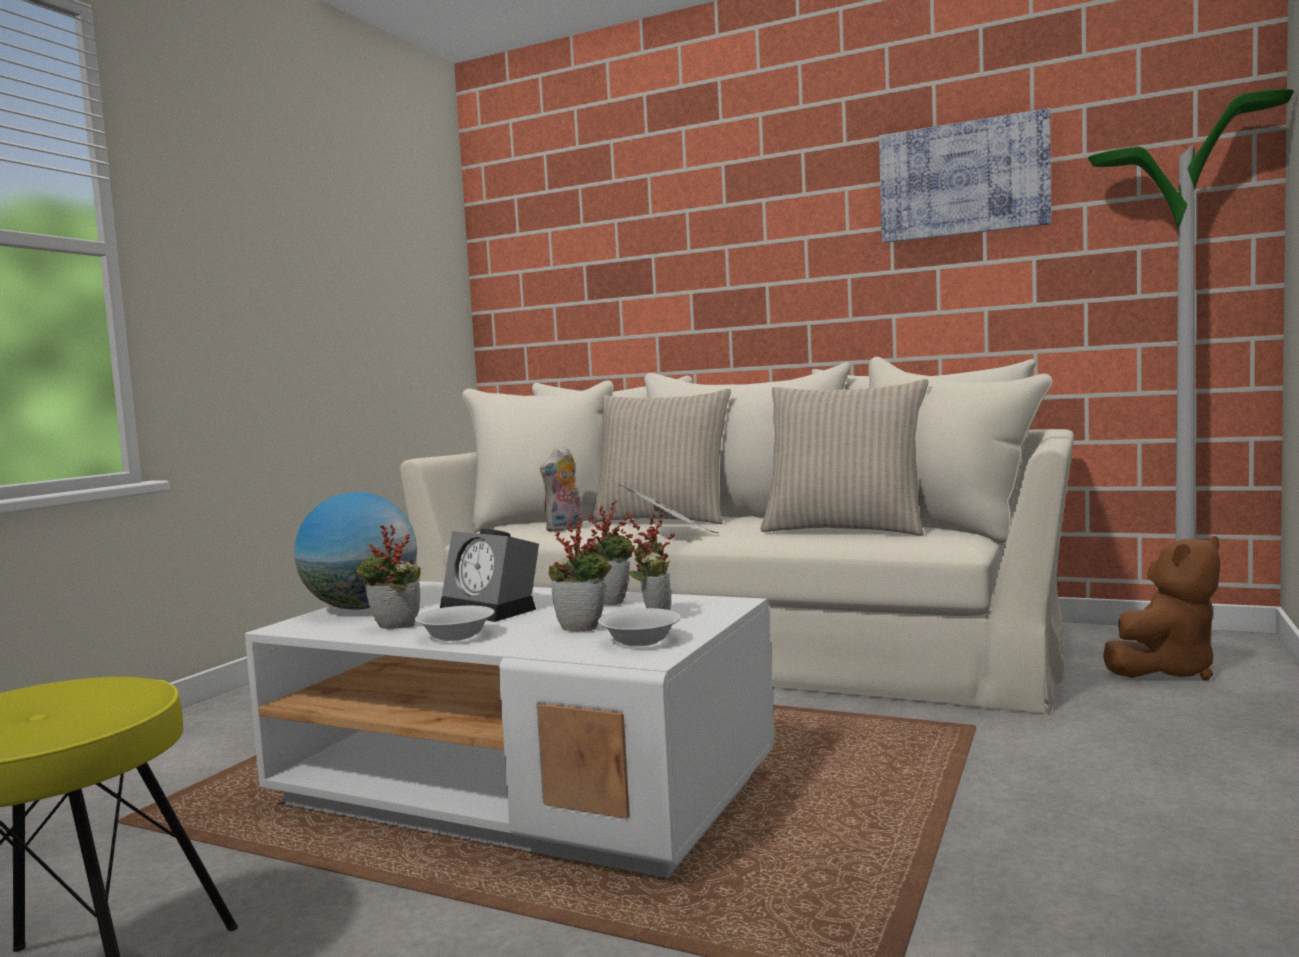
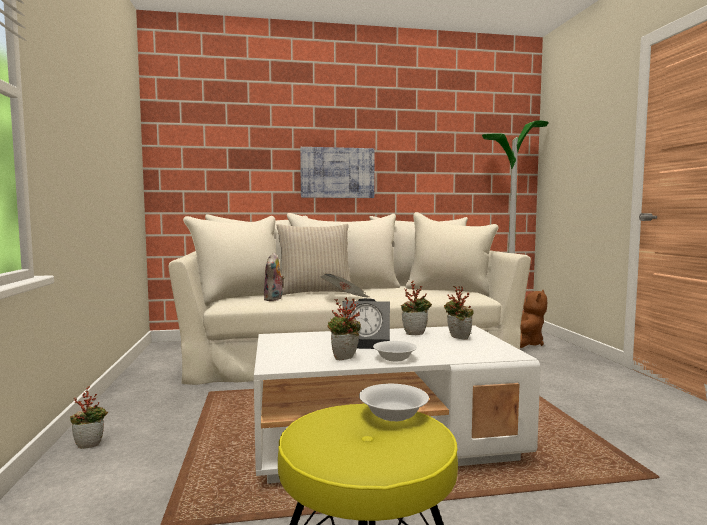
camera: 35 degrees left, 0 degrees up
globe [294,492,417,610] -> none
potted plant [549,514,612,631] -> potted plant moved to [70,386,108,449]
white bowl [598,608,681,646] -> white bowl moved to [359,384,429,421]
beige pillow [761,379,928,536] -> none
picture [879,108,1051,243] -> picture moved to [300,147,375,198]

